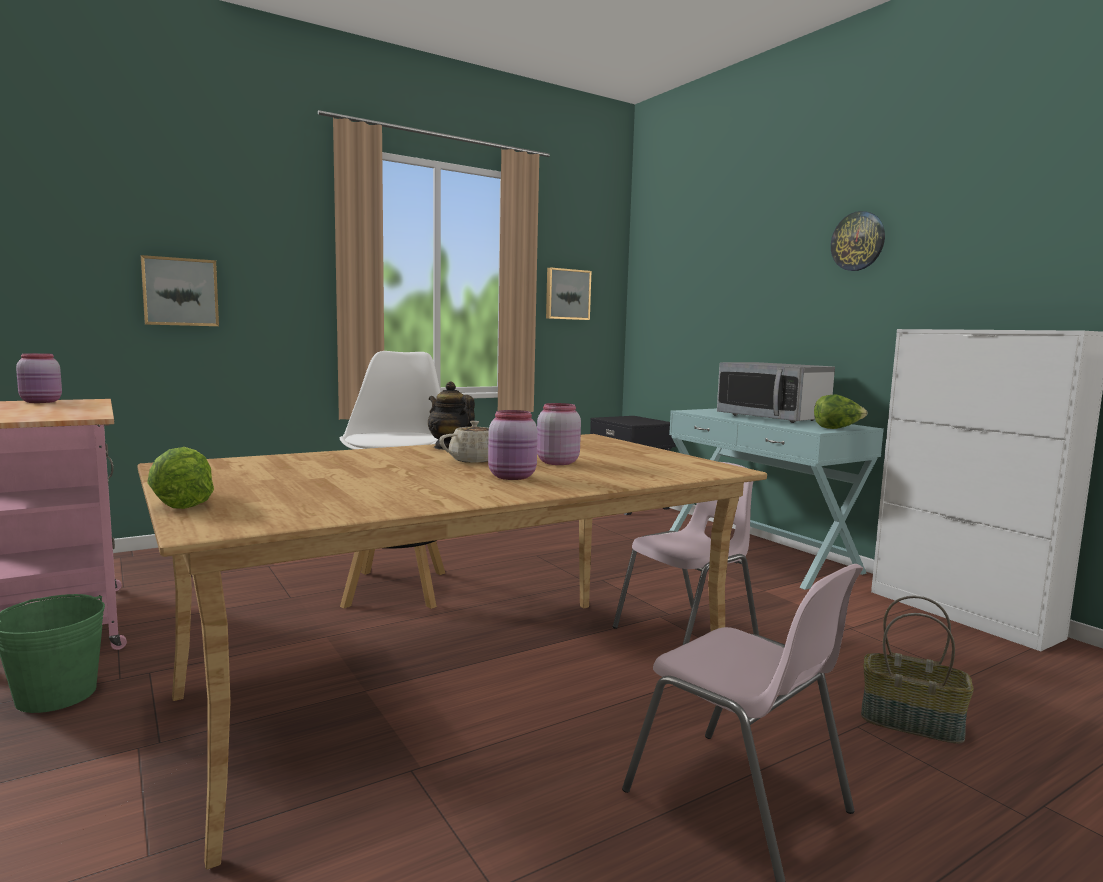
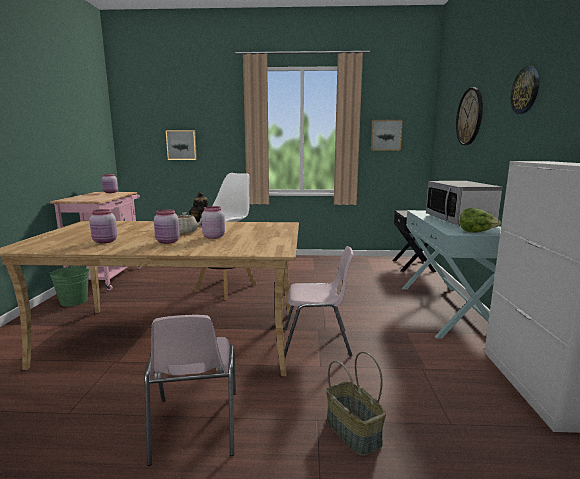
camera: 35 degrees right, 5 degrees up
lettuce [147,447,214,509] -> none
none -> pink jar [89,209,117,243]
none -> wall clock [456,88,483,145]

